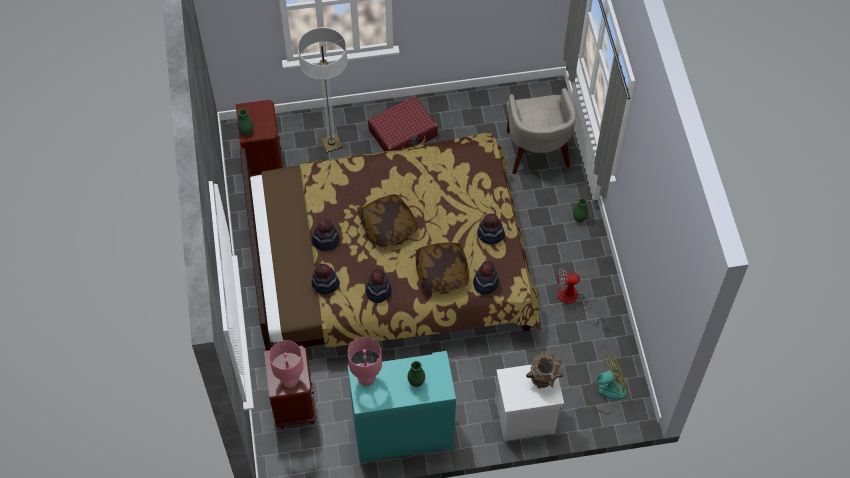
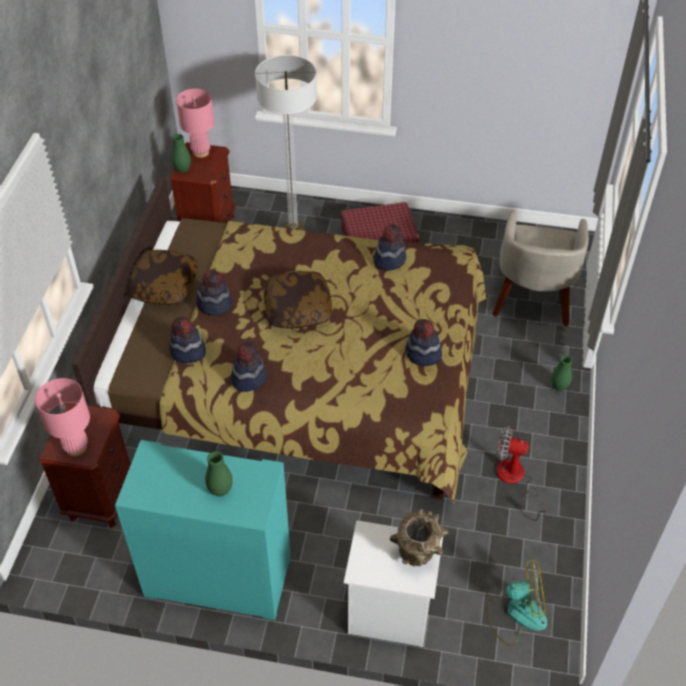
camera: 20 degrees right, 10 degrees down
pink table lamp [348,337,382,386] -> pink table lamp moved to [176,88,215,158]
pillow [416,243,469,292] -> pillow moved to [125,250,198,305]
hat [473,261,499,295] -> hat moved to [374,224,406,270]

